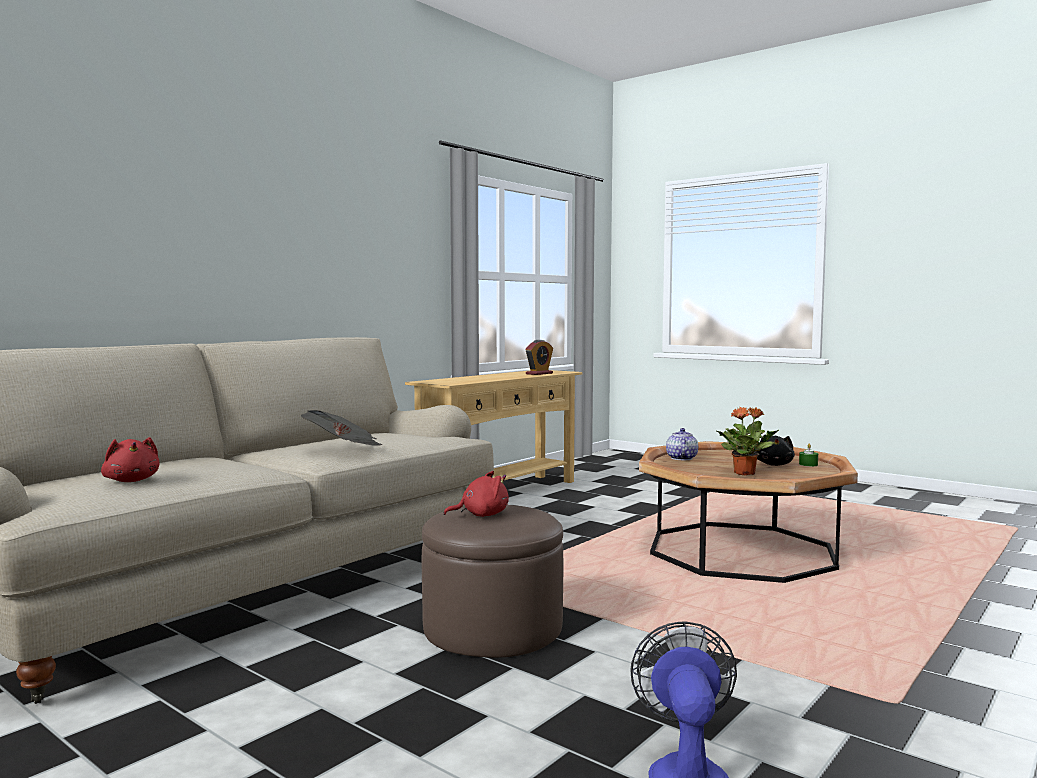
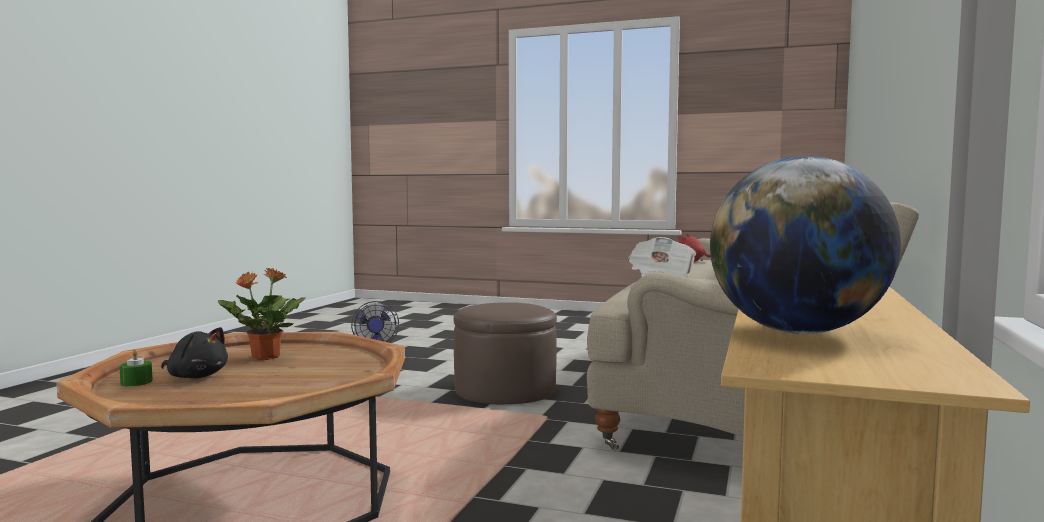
camera: 160 degrees right, 0 degrees up
red plush toy [444,471,509,517] -> none
alarm clock [525,340,553,375] -> globe [710,156,901,334]
teapot [666,428,698,460] -> none
black plush toy [757,434,795,466] -> black plush toy turned 120 degrees clockwise [161,327,228,379]

